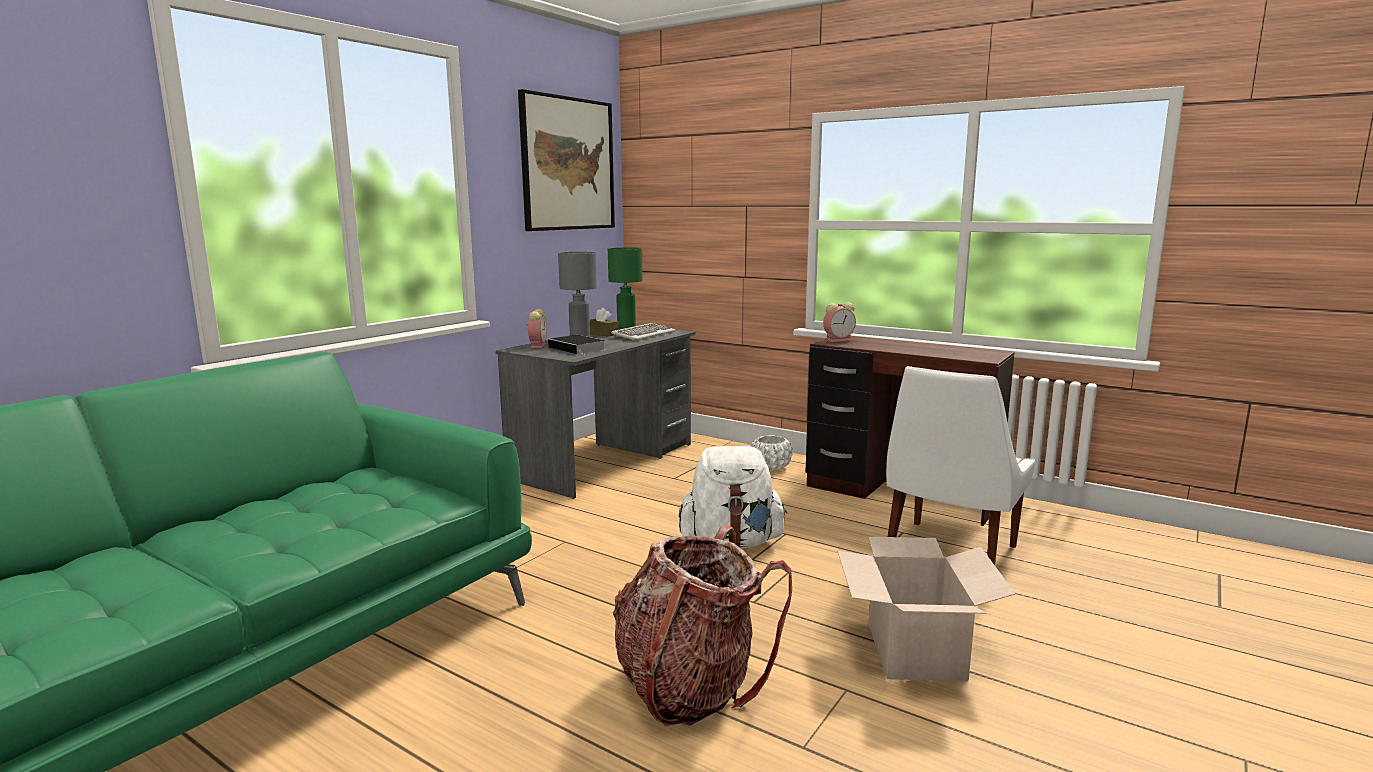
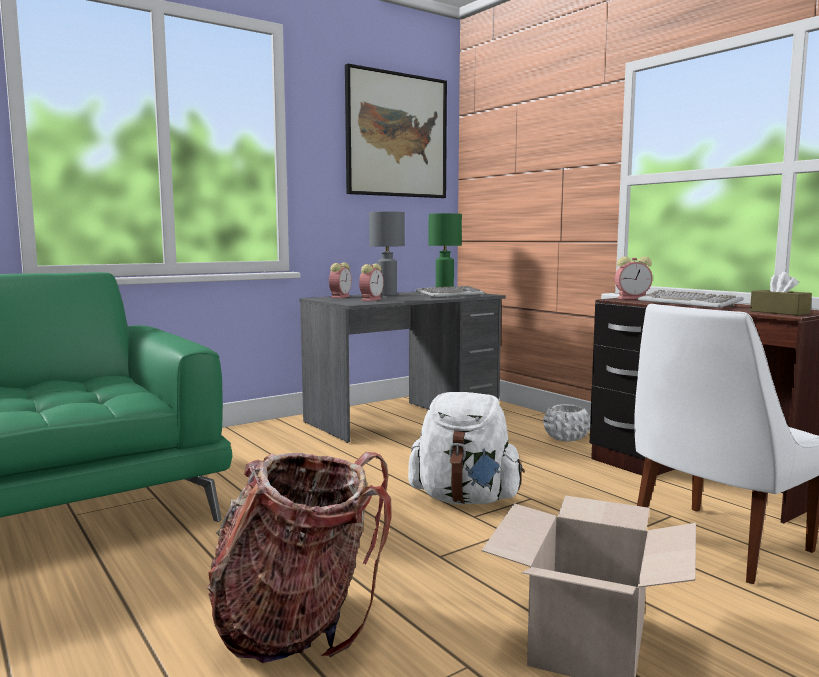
camera: 20 degrees right, 5 degrees down
book [548,335,606,355] -> alarm clock [359,264,384,301]
brown tissue box [590,308,619,337] -> brown tissue box moved to [750,272,812,315]
none -> keyboard [637,290,744,308]

